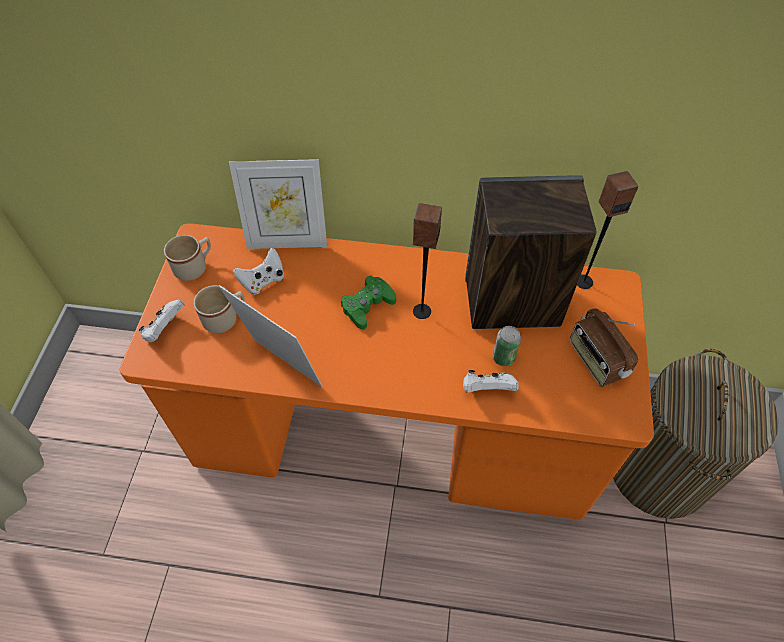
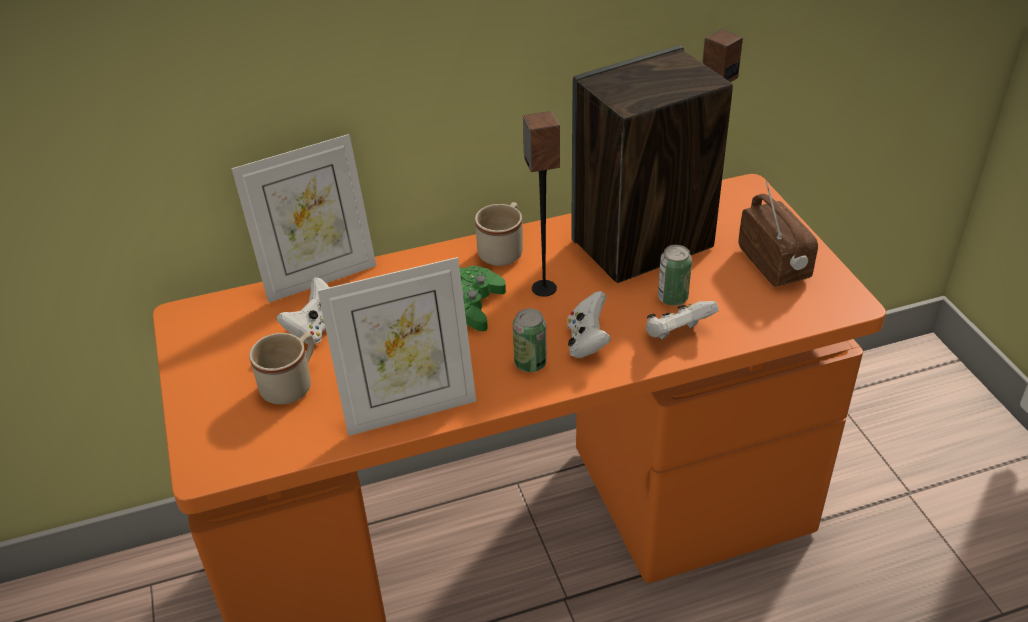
camera: 25 degrees left, 15 degrees down
white game controller [139,300,184,342] -> white game controller moved to [567,291,611,358]
beige mug [164,235,211,281] -> beige mug moved to [475,202,523,266]
picture frame [219,285,323,387] -> picture frame turned 150 degrees clockwise [318,257,476,436]
radio [570,308,638,387] -> radio turned 150 degrees counterclockwise [739,181,818,287]
laundry basket [613,349,778,519] -> none
none -> can [513,308,547,372]

